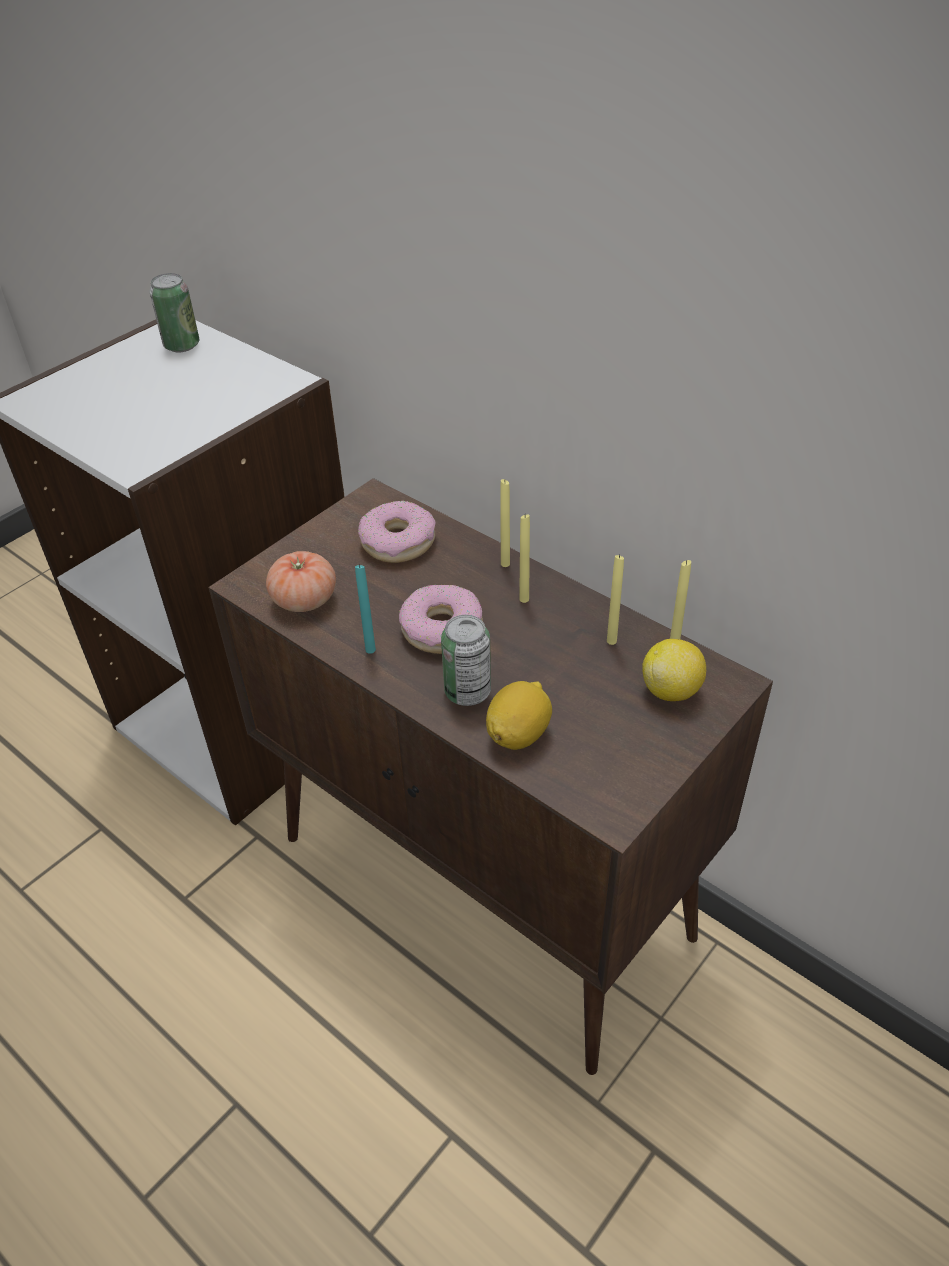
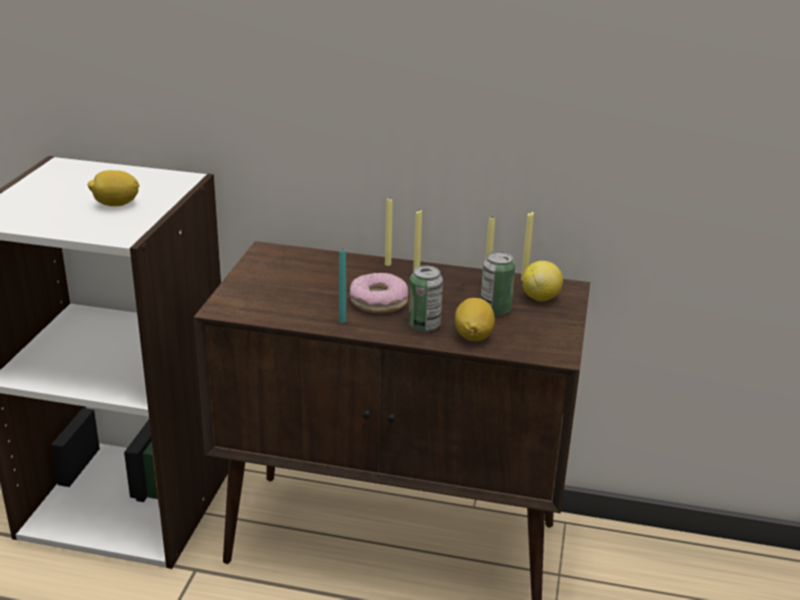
camera: 30 degrees left, 15 degrees down
can [150,273,200,352] -> can moved to [481,251,515,316]
tomato [266,551,336,612] -> none
donut [358,501,436,563] -> none
none -> lemon [88,170,140,206]

